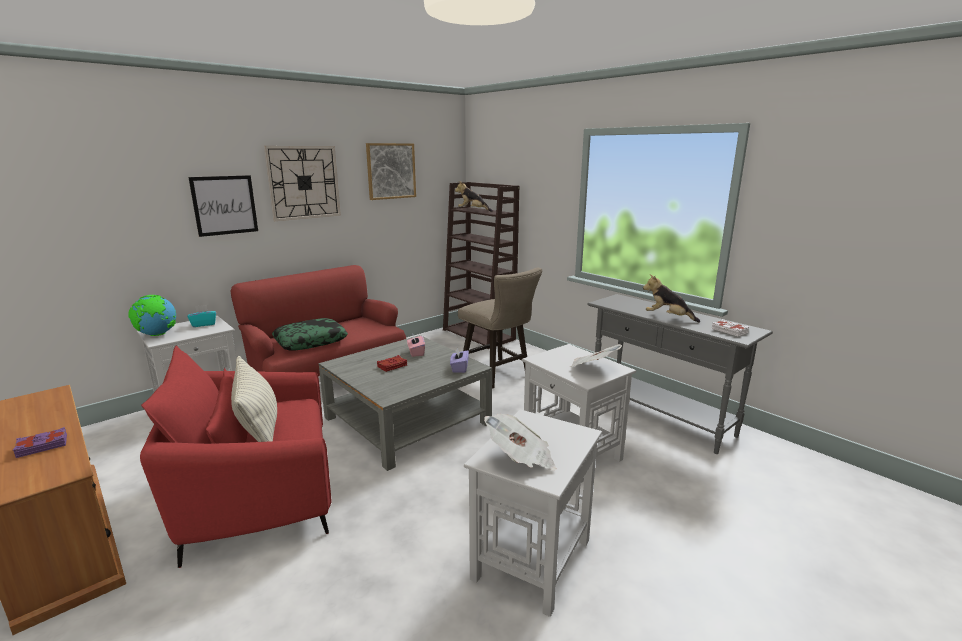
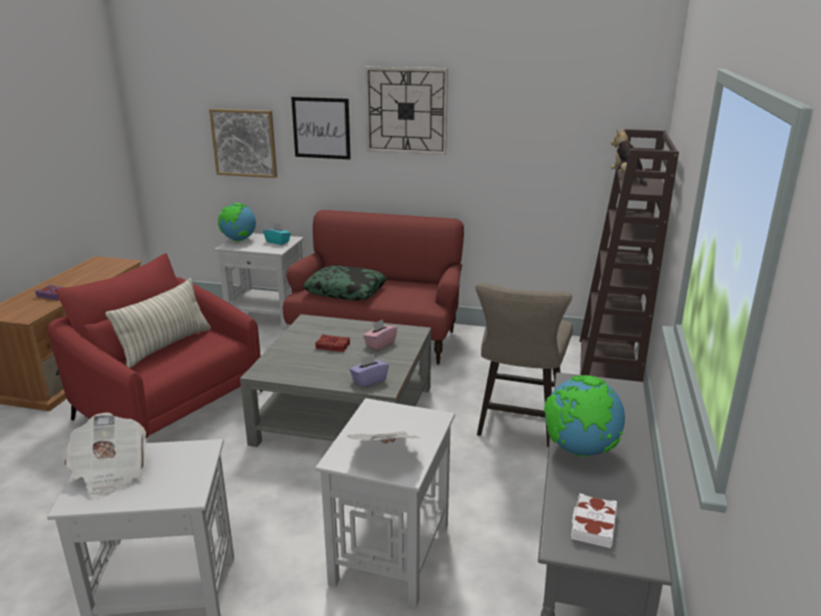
camera: 55 degrees right, 5 degrees up
picture [366,143,416,200] -> picture moved to [209,109,277,178]
plush toy [643,274,700,323] -> globe [544,375,625,457]

